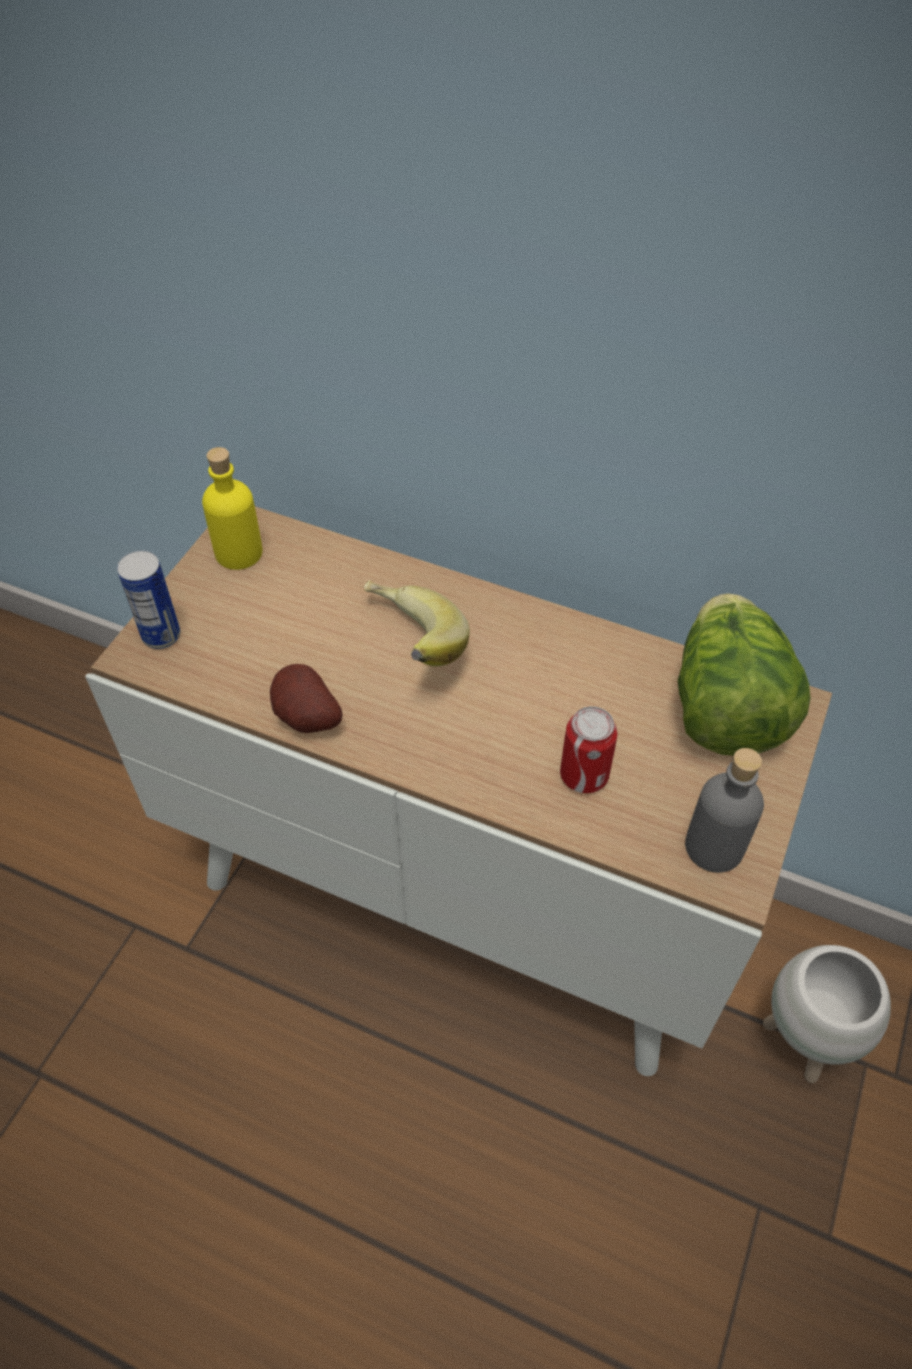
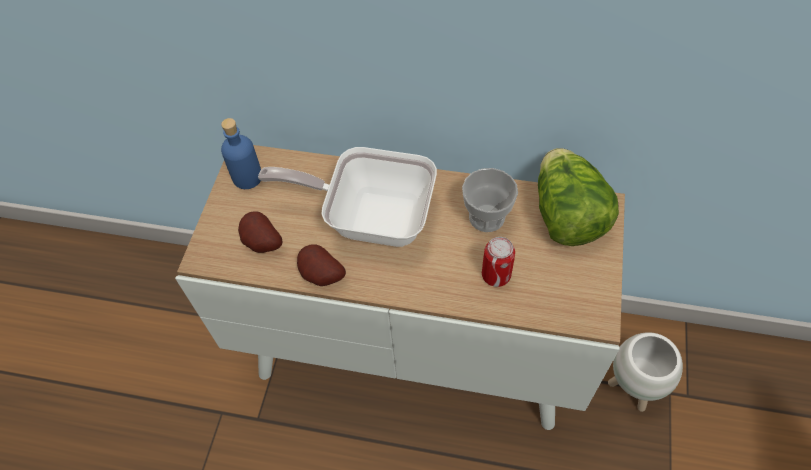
camera: 10 degrees left, 5 degrees up
can [117,550,180,649] -> none
yellow bottle [202,447,263,570] -> blue bottle [221,118,261,189]
banana [364,580,470,667] -> frying pan [258,147,437,247]
grey bottle [685,748,764,873] -> none
none -> potato [238,211,282,253]
none -> cup [462,168,518,232]

